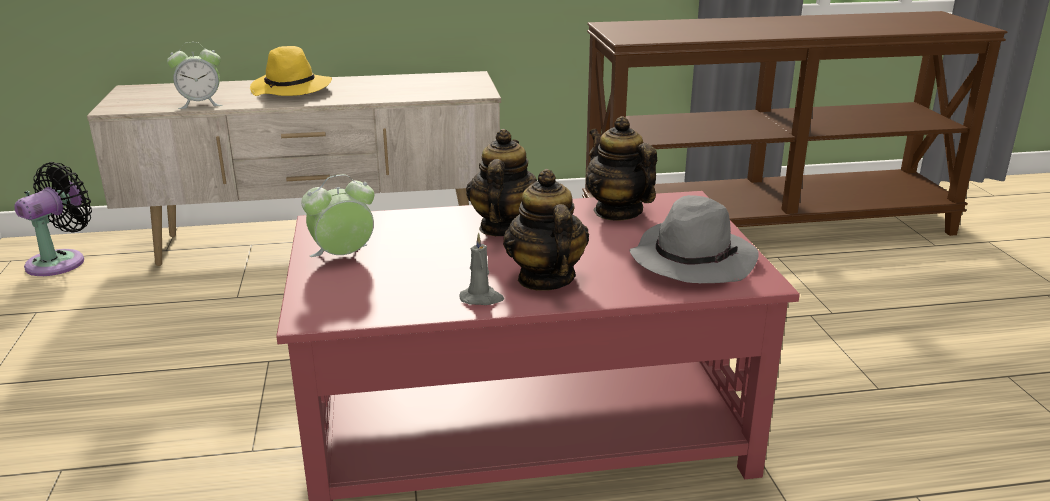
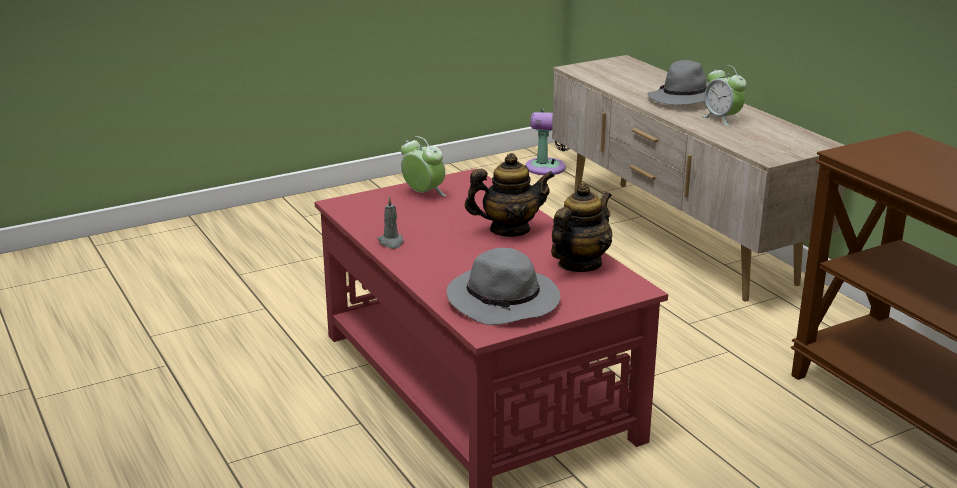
camera: 70 degrees right, 0 degrees up
alarm clock [167,42,223,109] -> alarm clock moved to [702,65,747,126]
yellow hat [250,46,332,96] -> grey hat [647,60,709,105]
teapot [503,169,589,291] -> none

